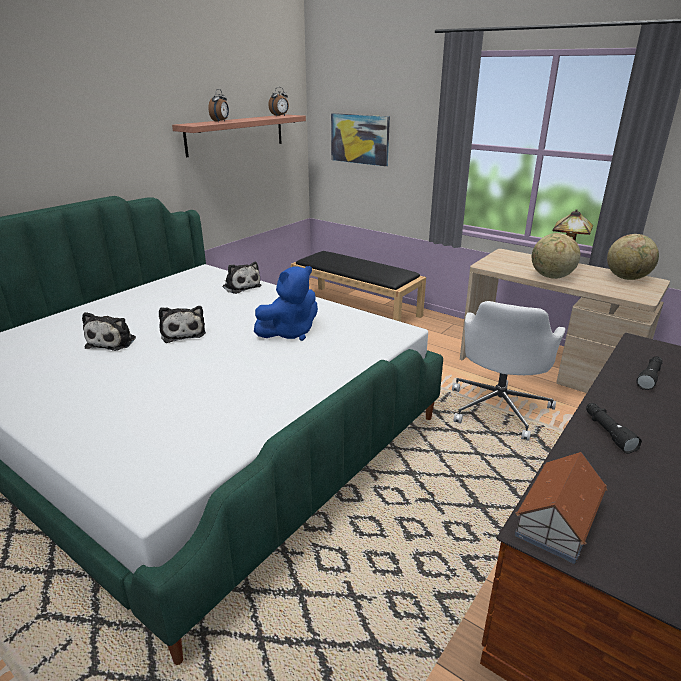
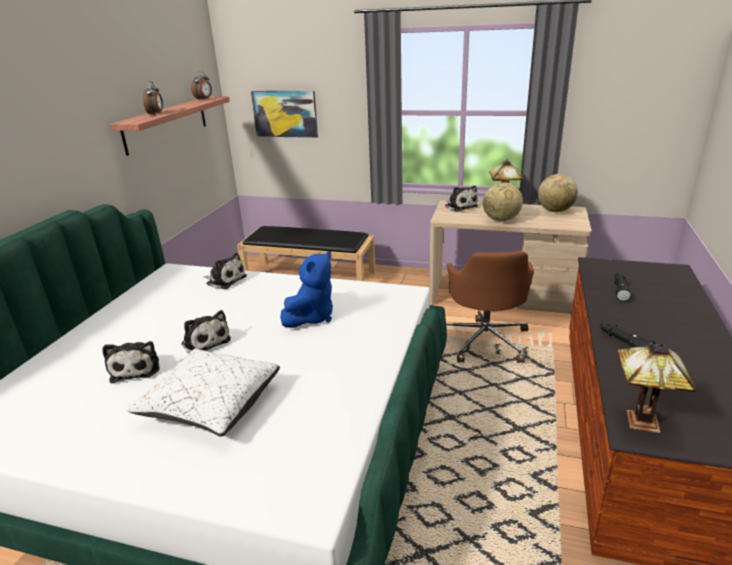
camera: 20 degrees left, 0 degrees up
white office chair [452,301,565,441] -> brown office chair [446,251,534,363]
toy house [515,452,608,564] -> table lamp [617,343,696,433]
none -> white pillow [127,348,280,437]
none -> plush toy [445,185,478,212]

